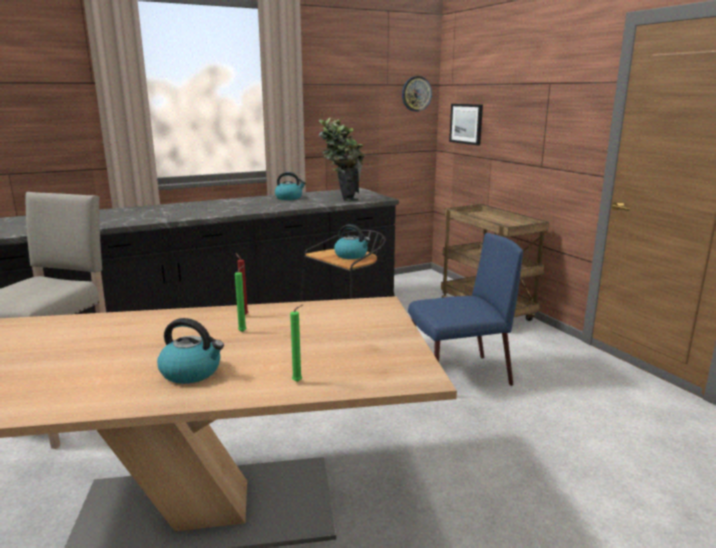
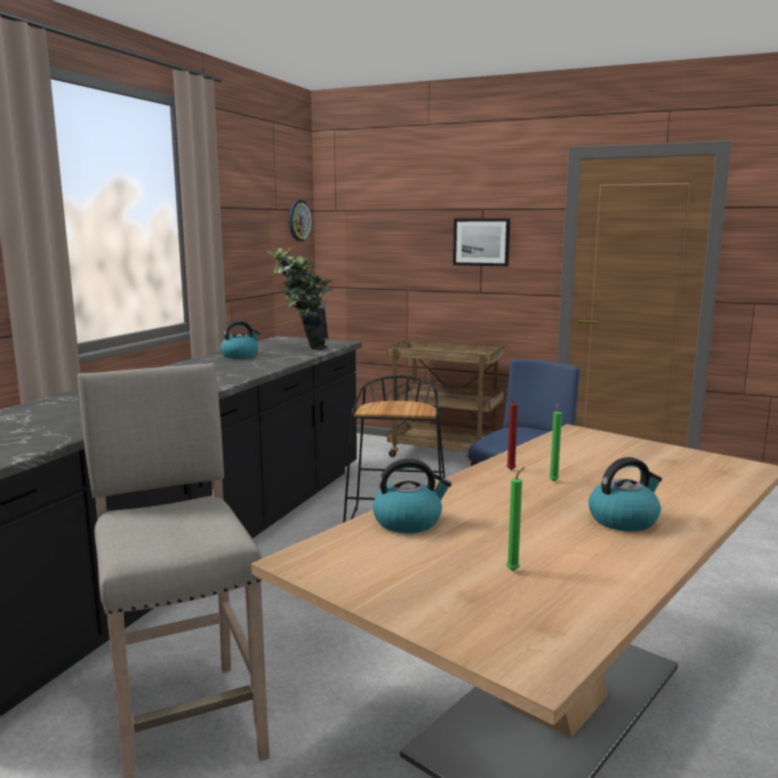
camera: 40 degrees left, 5 degrees down
green candle [290,305,303,382] -> green candle moved to [506,467,525,571]
kettle [334,224,370,259] -> kettle moved to [373,459,452,533]
picture [449,104,483,146] -> picture moved to [453,218,510,267]

